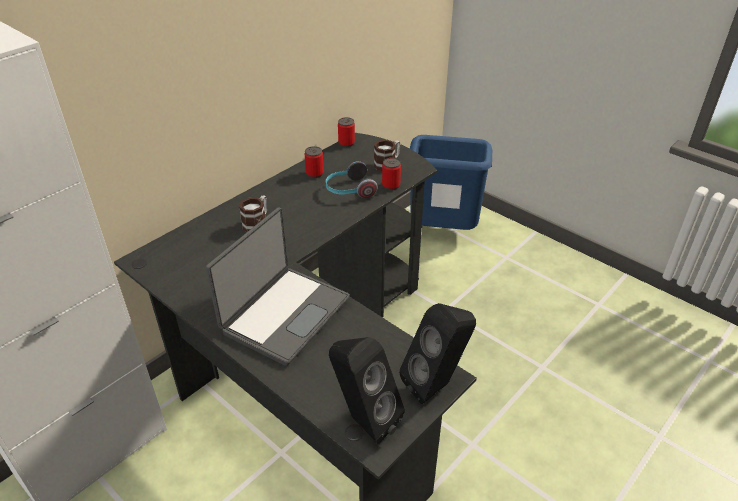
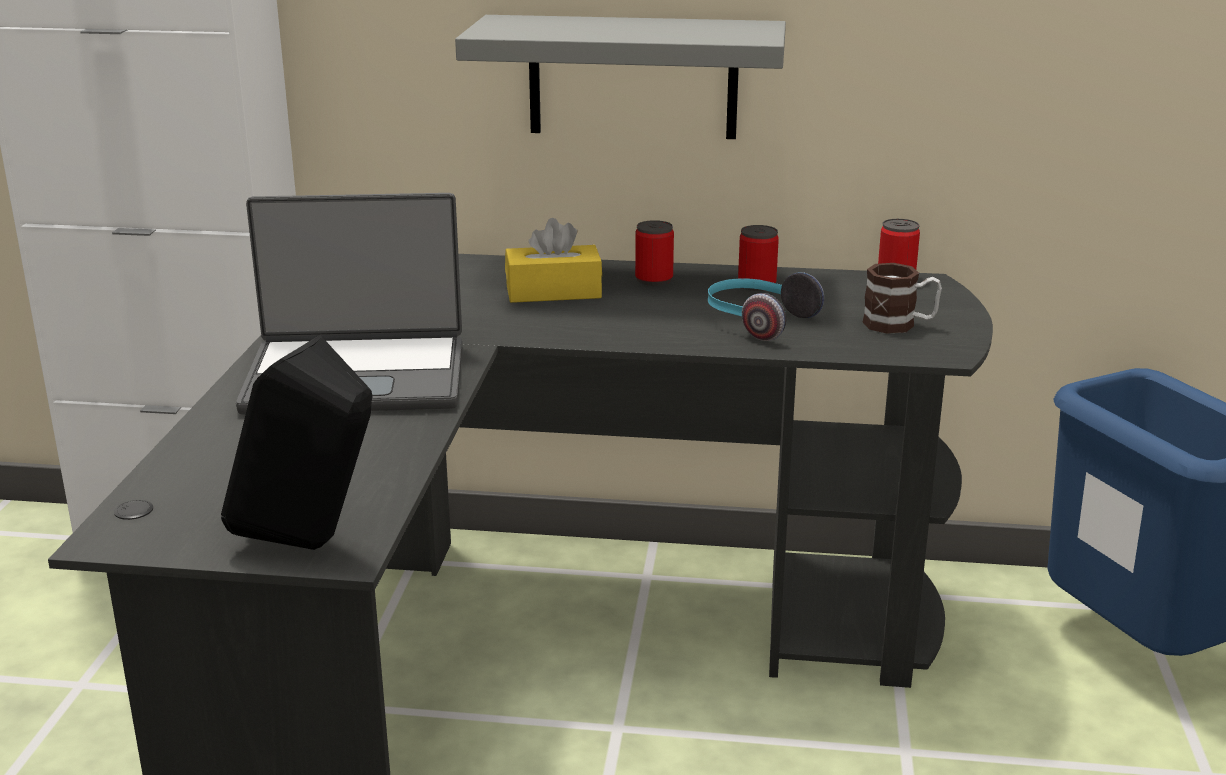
camera: 55 degrees right, 15 degrees down
mug [239,195,267,233] -> yellow tissue box [505,218,602,303]
black speaker [329,337,405,444] -> none
can [382,158,401,190] -> can moved to [635,220,674,286]
none -> grey shelf [455,15,786,139]

